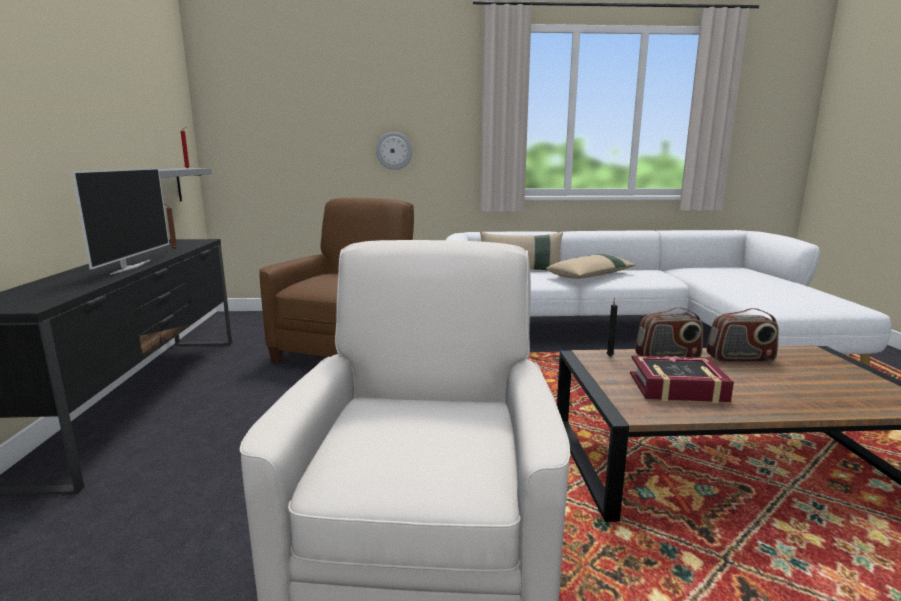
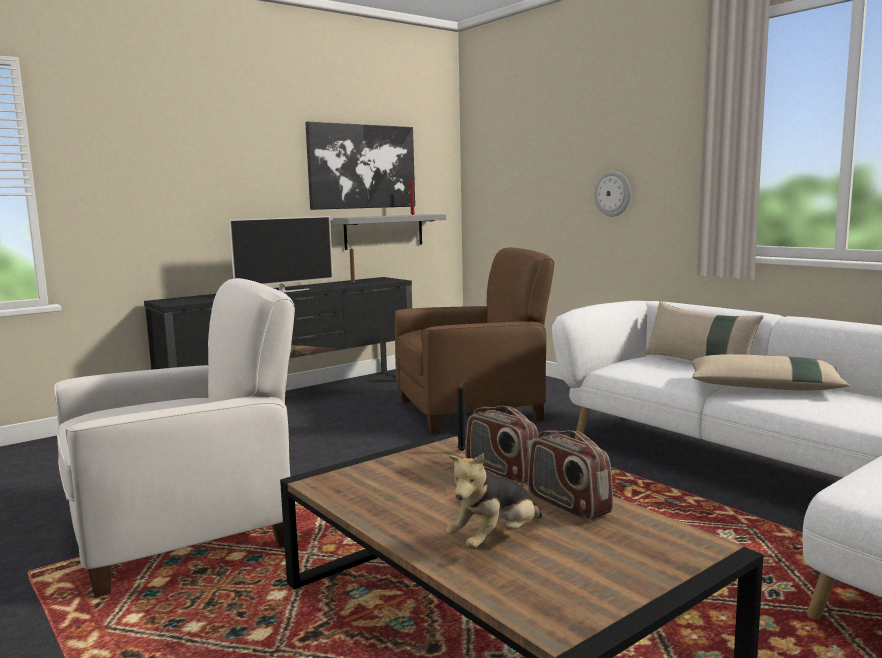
camera: 55 degrees right, 5 degrees down
book [630,355,734,403] -> none
none -> picture [305,122,415,210]
none -> plush toy [446,453,542,549]

